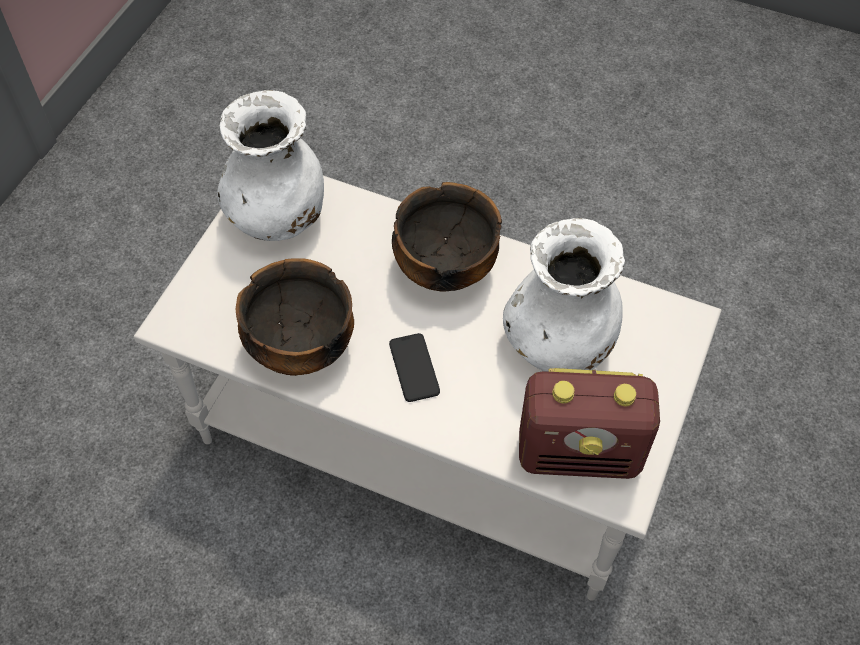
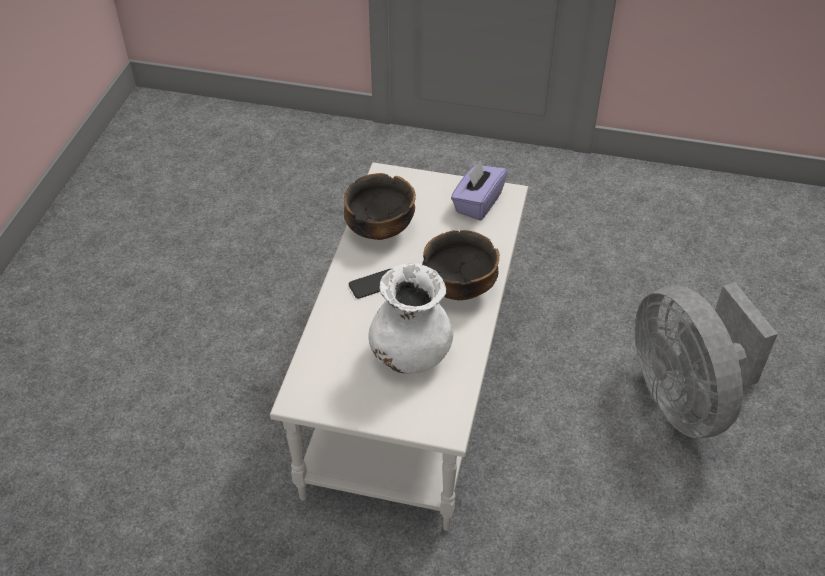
camera: 80 degrees right, 10 degrees down
white vase [217,90,324,241] -> purple tissue box [451,161,507,221]
radio [519,368,660,479] -> none
none -> grey fan [635,282,778,438]

